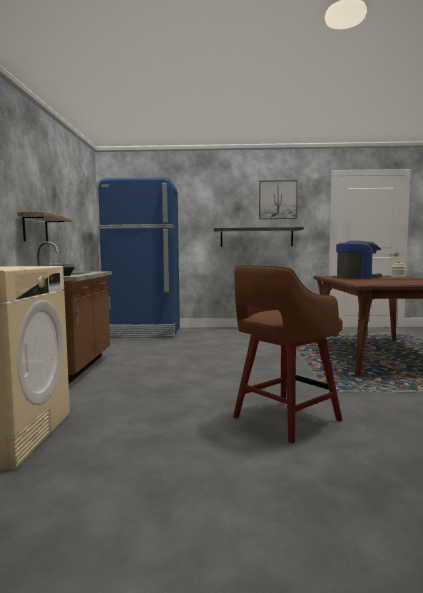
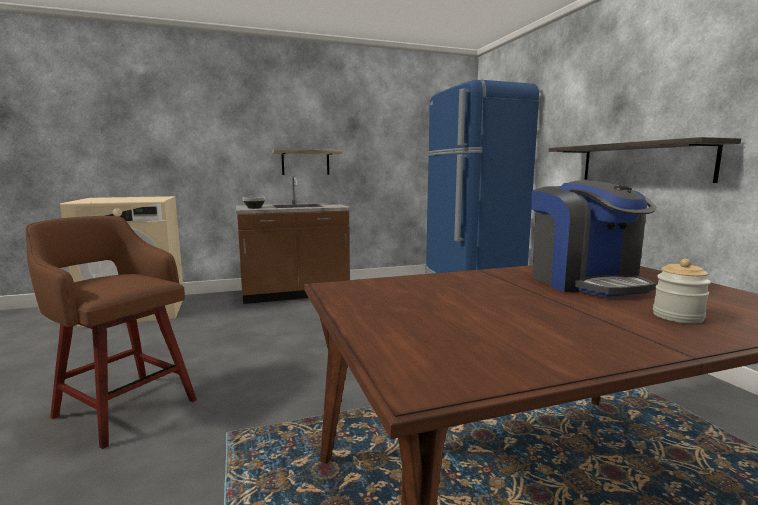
camera: 70 degrees right, 5 degrees up
picture [259,180,298,219] -> none

